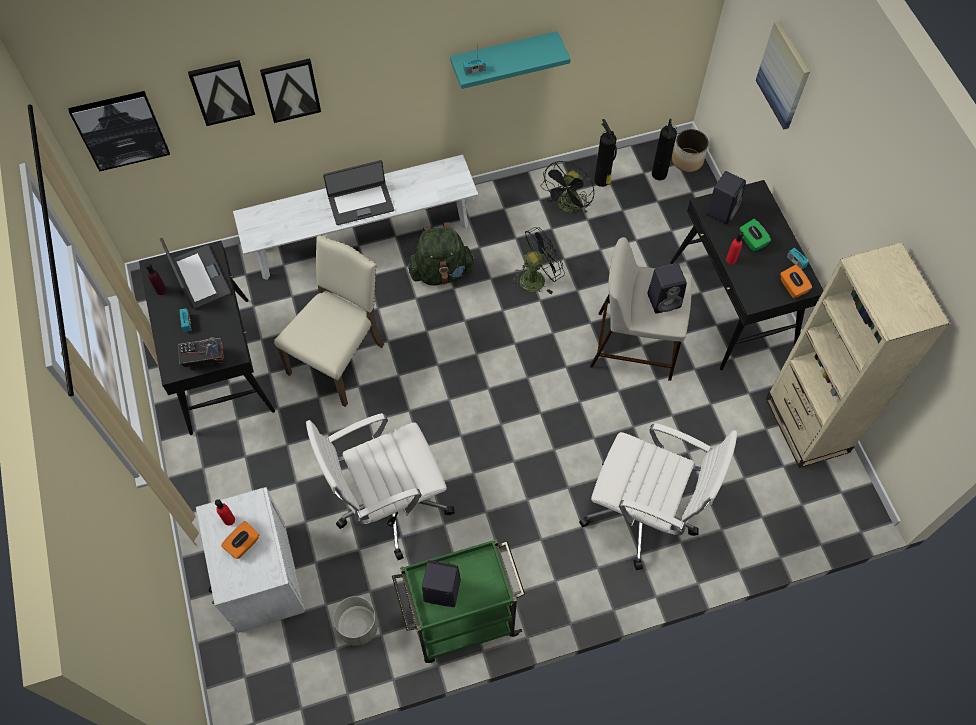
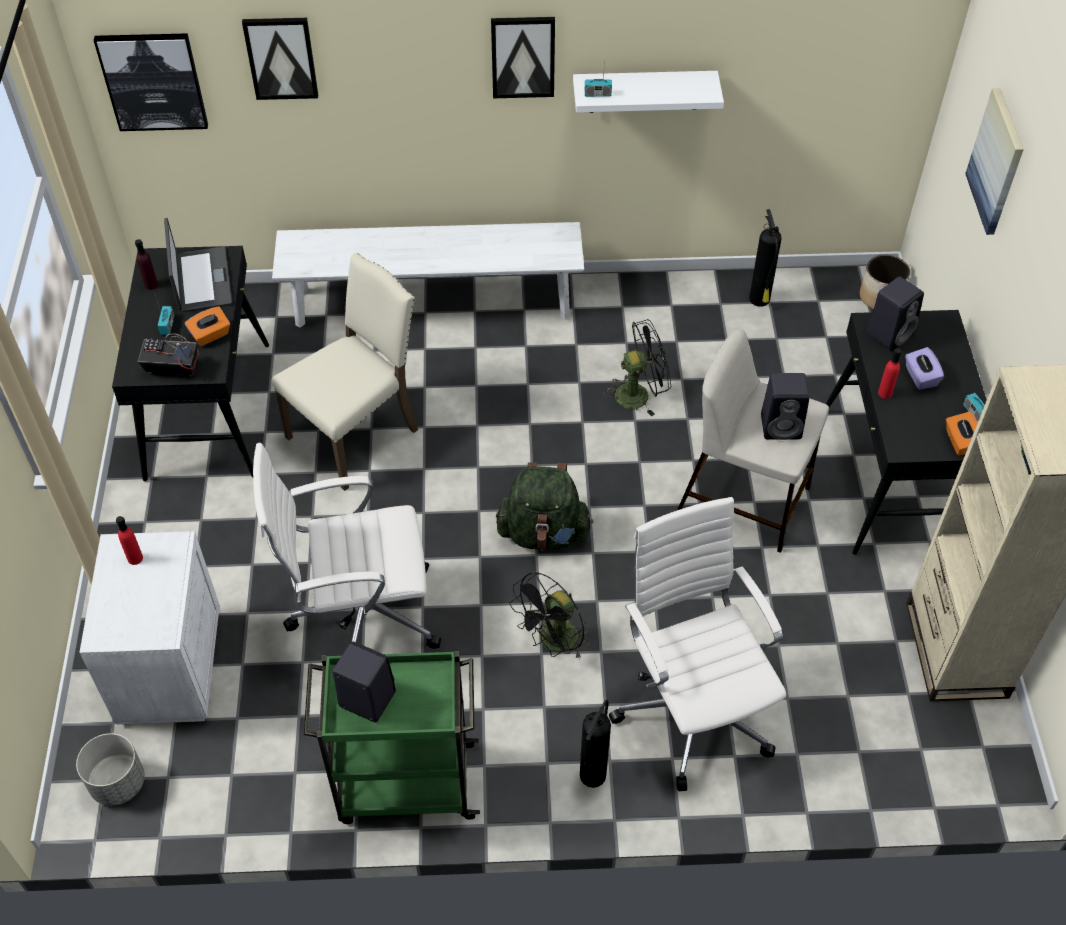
camera: 15 degrees right, 10 degrees down
orange tissue box [221,521,259,559] -> orange tissue box moved to [185,307,230,346]
picture [260,58,321,123] -> picture moved to [491,17,555,98]
laptop [323,160,394,225] -> none
grey planter [333,596,378,646] -> grey planter moved to [76,733,145,806]
green backpack [408,222,475,285] -> green backpack moved to [496,462,593,550]
turquoise shelf [450,31,571,89] -> white shelf [573,71,724,113]
black fan [541,161,594,214] -> black fan moved to [510,571,590,658]
white office chair [579,423,737,571] -> white office chair turned 150 degrees counterclockwise [609,497,786,791]
fire extinguisher [652,118,677,180] -> fire extinguisher moved to [580,700,611,788]
green tissue box [739,219,771,252] -> purple tissue box [905,347,944,390]

